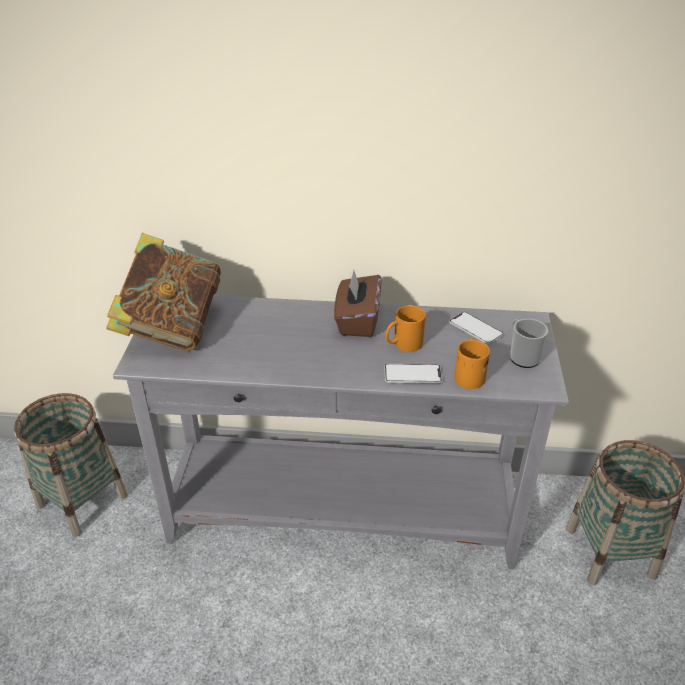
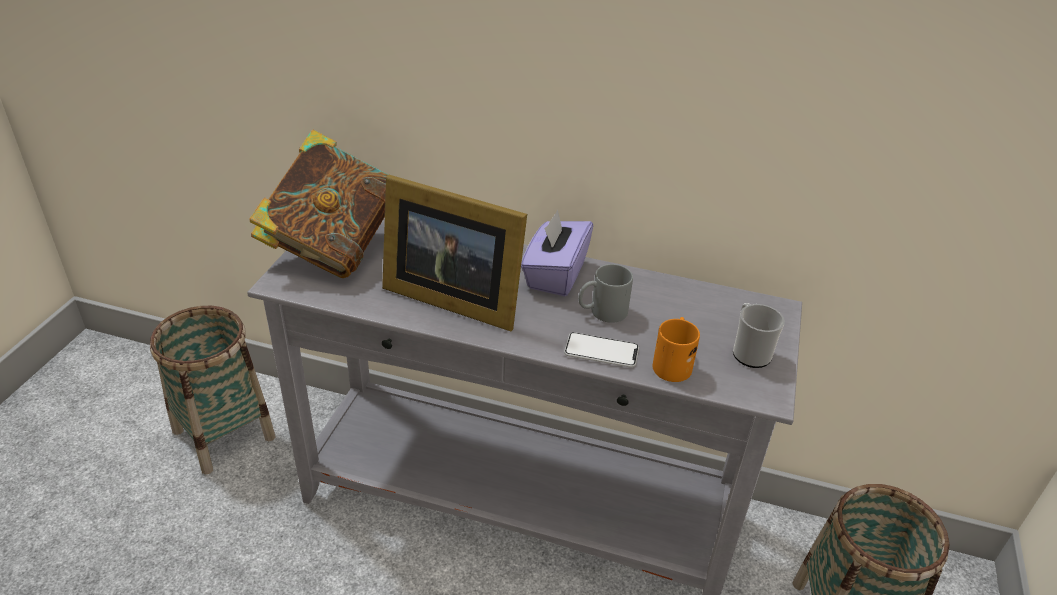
camera: 10 degrees right, 0 degrees up
brown tissue box [334,270,382,337] -> purple tissue box [521,210,593,296]
orange mug [385,305,426,352] -> grey mug [578,264,633,323]
phone [449,312,504,345] -> none
none -> picture frame [382,175,527,331]

